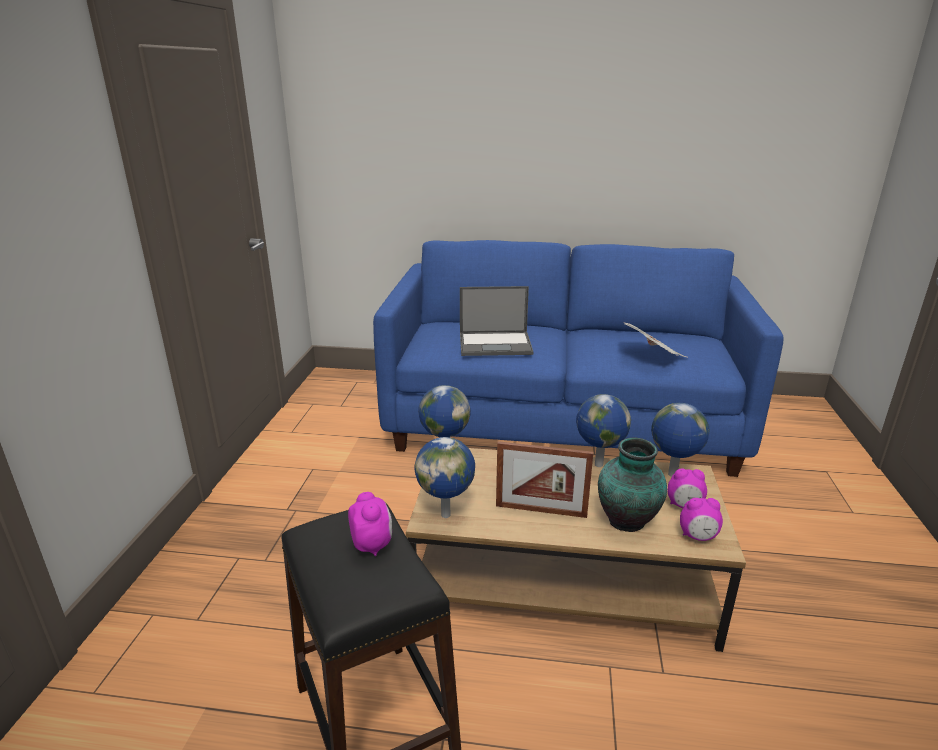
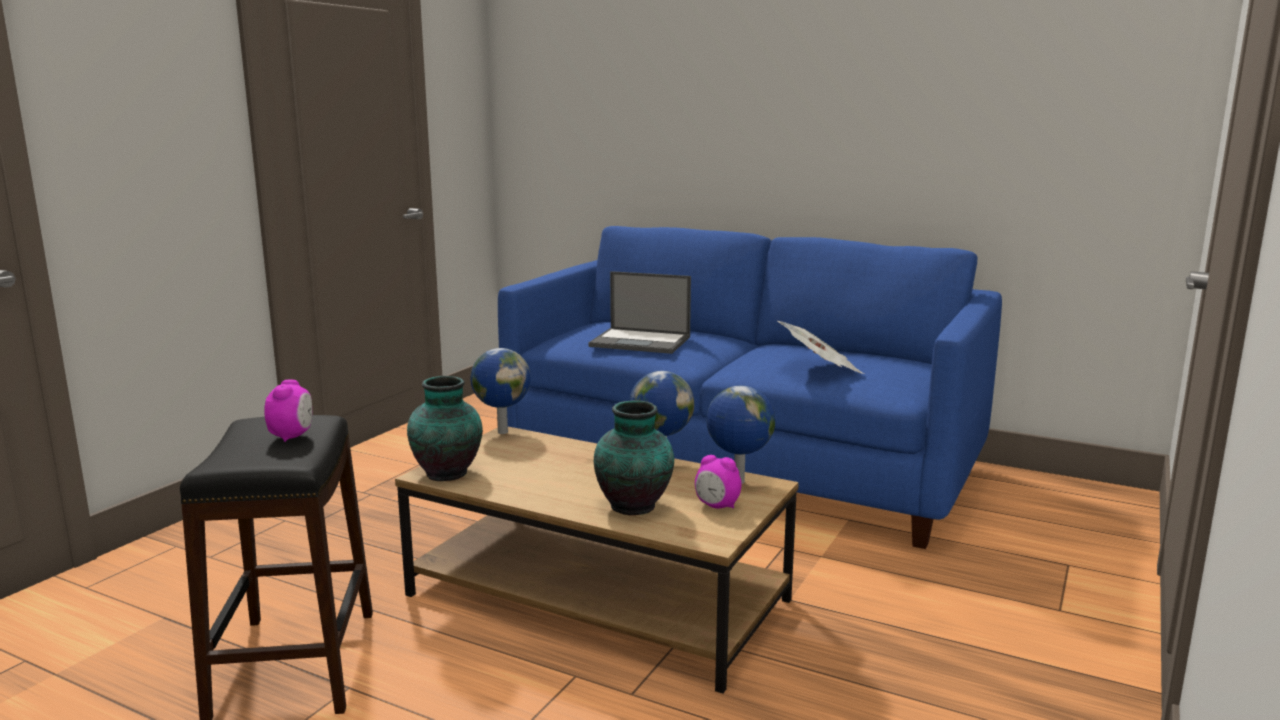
camera: 20 degrees right, 10 degrees down
globe [414,437,475,518] -> vase [407,376,483,481]
picture frame [496,441,593,518] -> none
alarm clock [680,498,723,541] -> none

